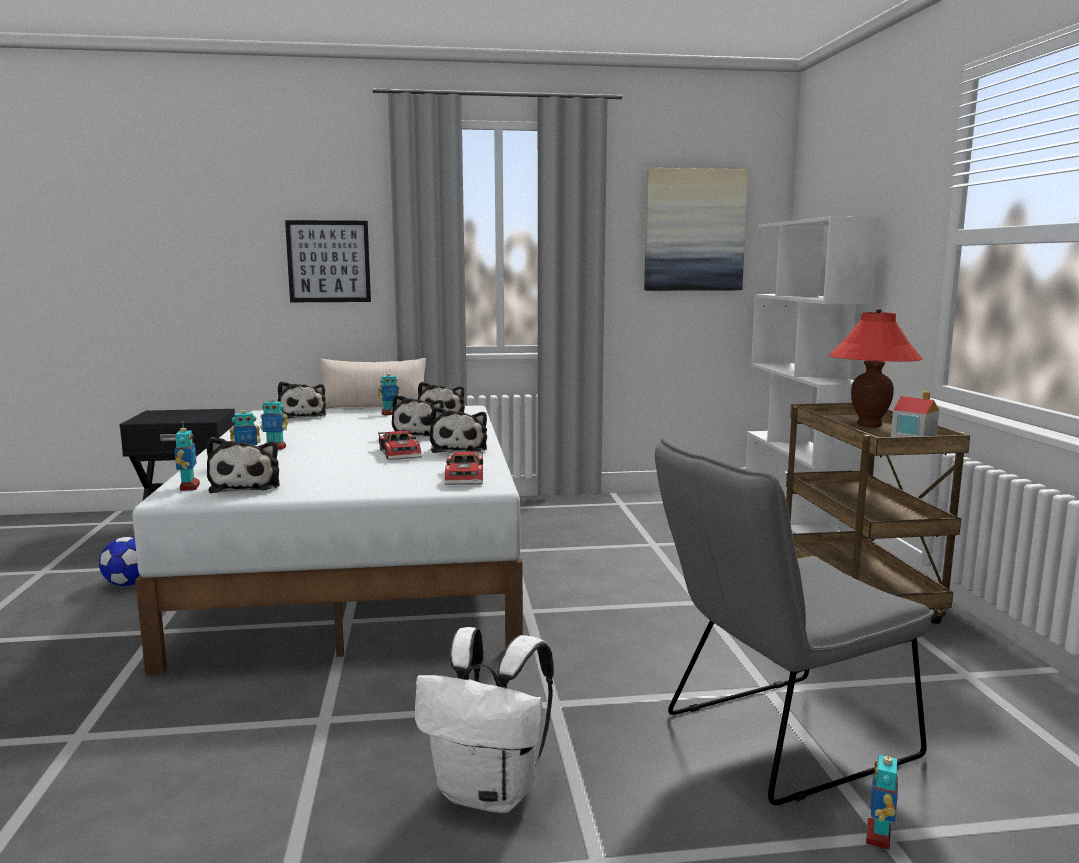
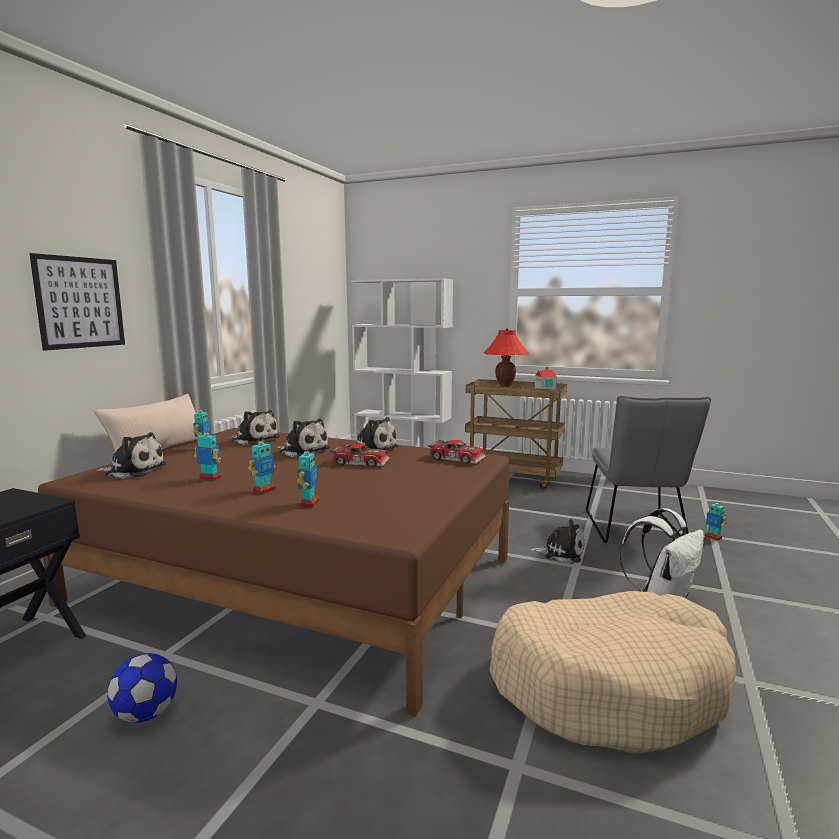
camera: 60 degrees left, 0 degrees up
white bed [132,405,523,675] -> brown bed [38,428,510,717]
toy robot [174,421,200,491] -> toy robot moved to [194,428,221,481]
plush toy [207,437,280,493] -> plush toy moved to [529,519,584,563]
picture [644,168,748,291] -> none
none -> beige dog bed [489,591,736,754]

